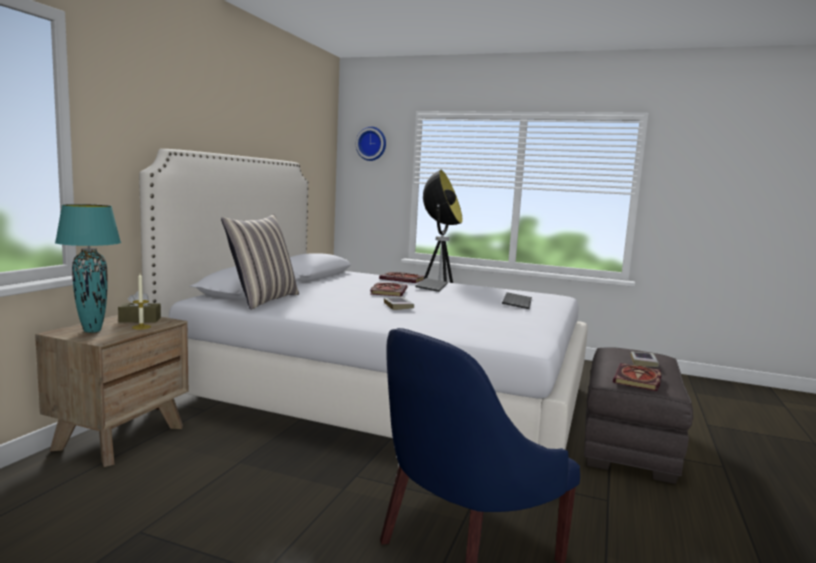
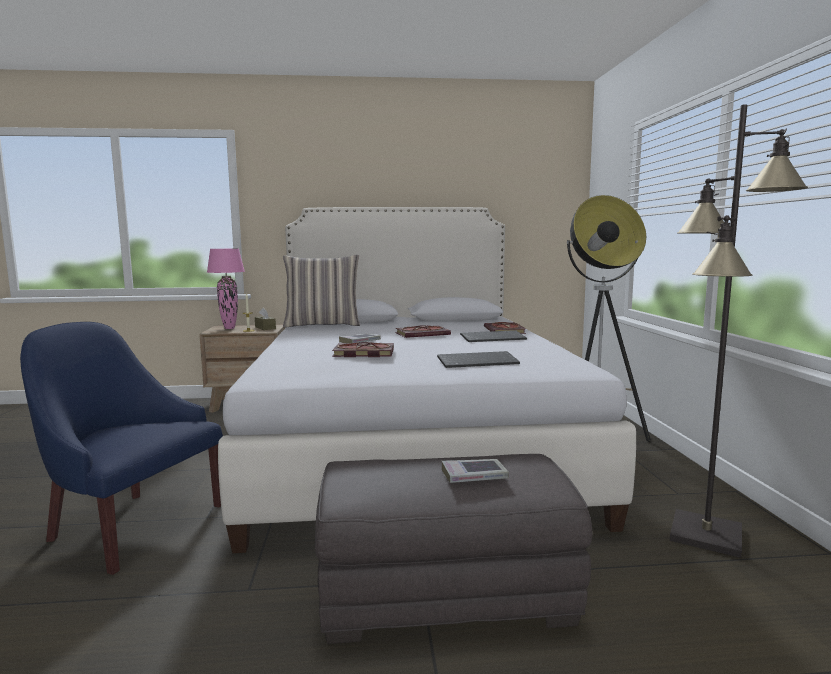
camera: 65 degrees right, 0 degrees up
turquoise table lamp [55,204,121,333] -> pink table lamp [207,249,245,329]
wall clock [356,127,386,161] -> none
book [613,363,662,391] -> book moved to [332,342,394,357]
none -> black floor lamp [670,104,808,558]

